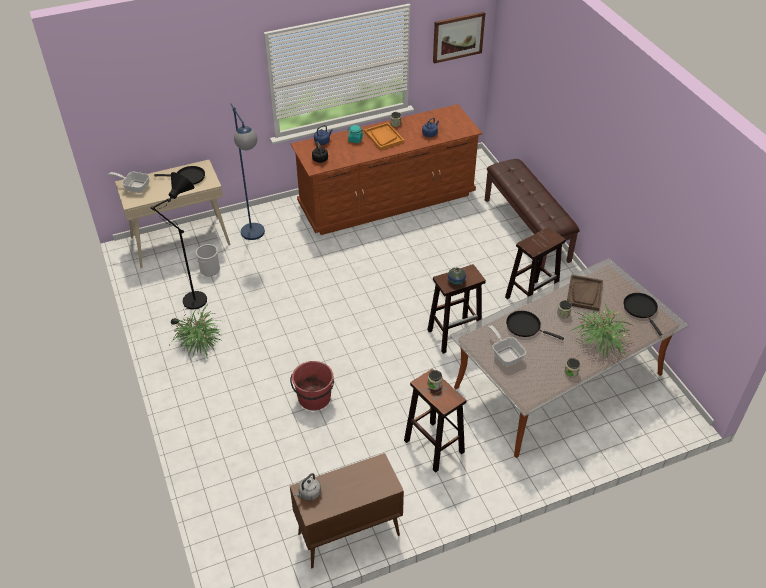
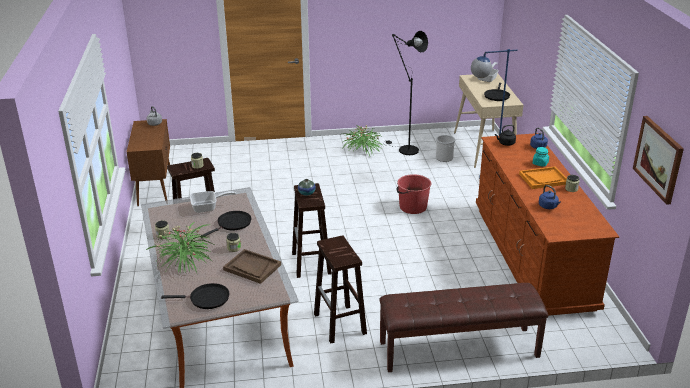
camera: 105 degrees right, 15 degrees down
red bucket [290,361,334,410] -> red bucket moved to [396,174,431,214]

